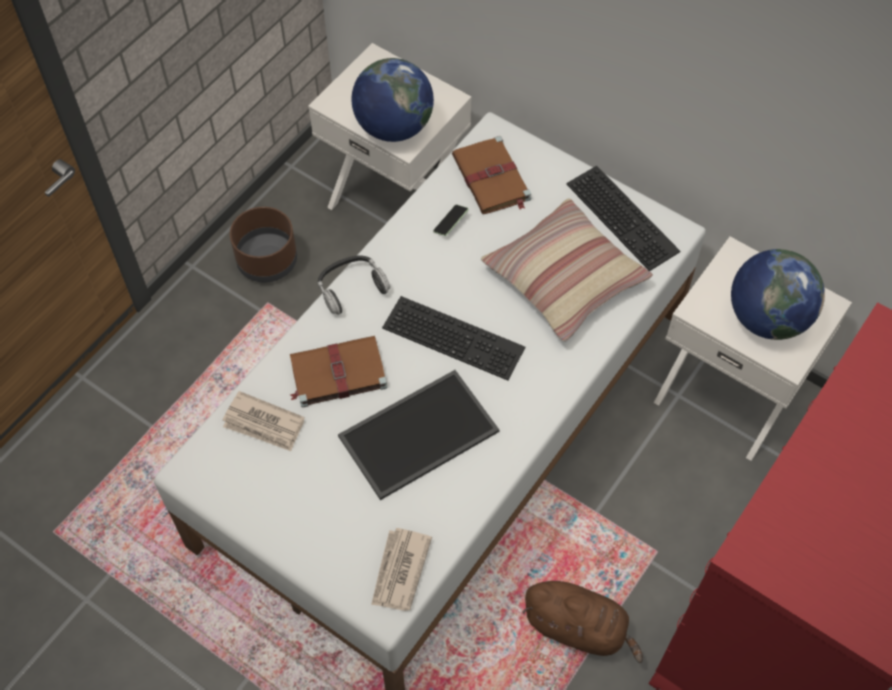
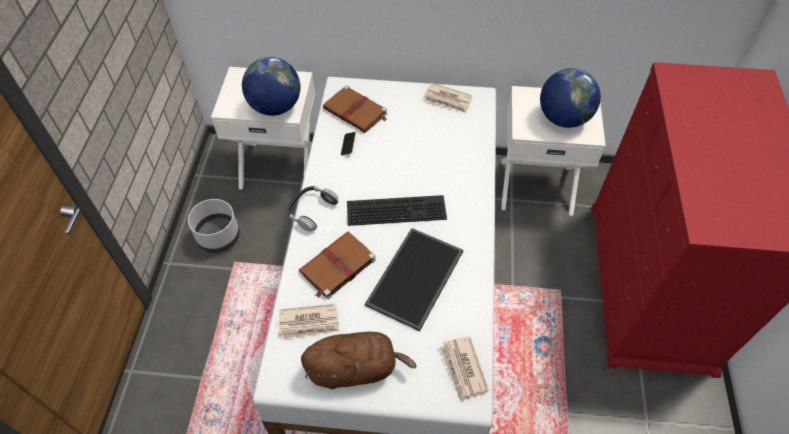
camera: 30 degrees left, 5 degrees down
brown planter [230,207,297,283] -> grey planter [188,199,240,253]
pillow [481,198,653,342] -> none
brown plush toy [522,581,643,663] -> brown plush toy moved to [301,332,416,389]
keyboard [566,166,680,271] -> newspaper [424,83,473,113]

